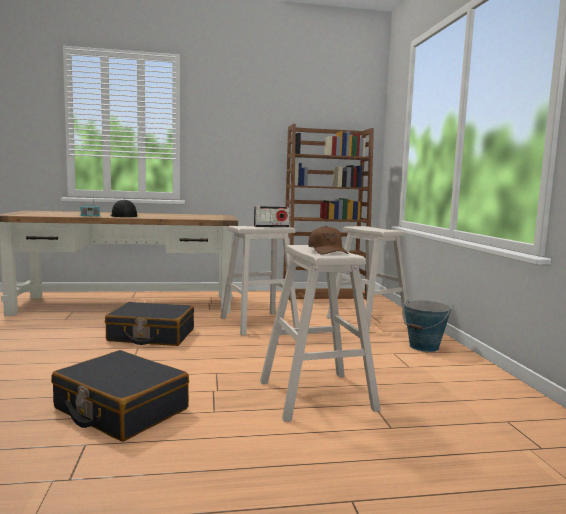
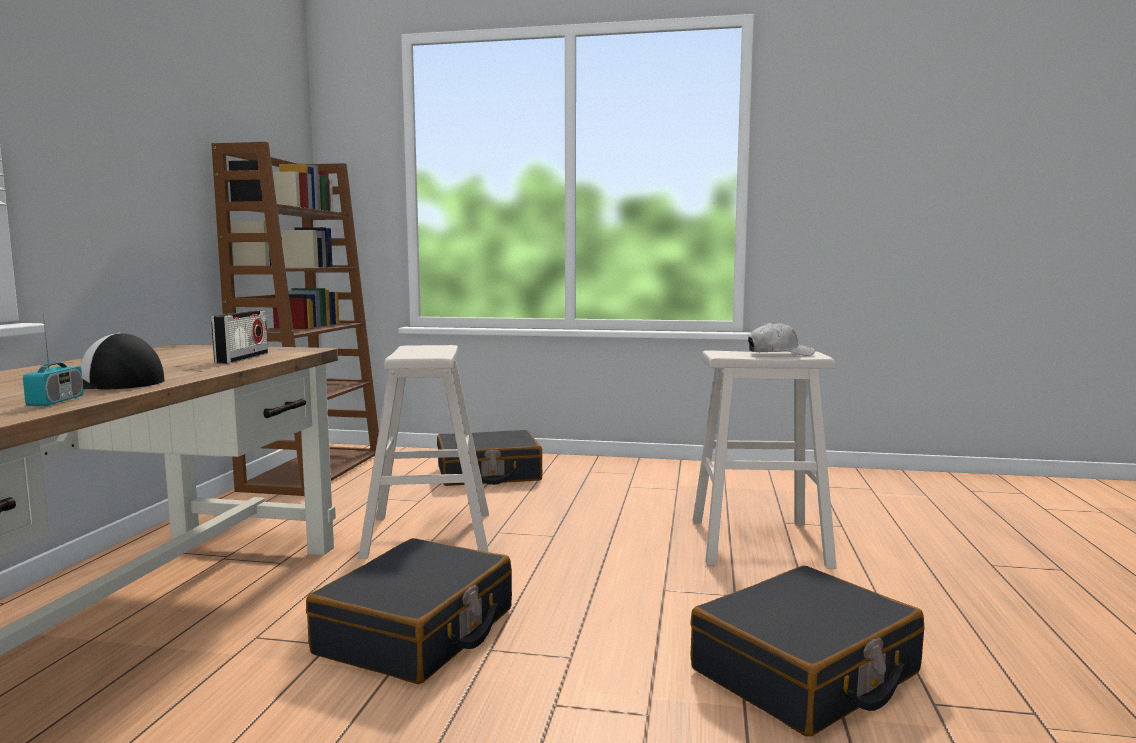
camera: 70 degrees left, 0 degrees up
radio [254,206,290,227] -> radio moved to [211,311,268,364]
brown cap [308,226,348,254] -> white cap [748,322,815,356]
beige stool [327,226,407,330] -> black suitcase [437,430,542,486]
bucket [402,299,452,352] -> none

